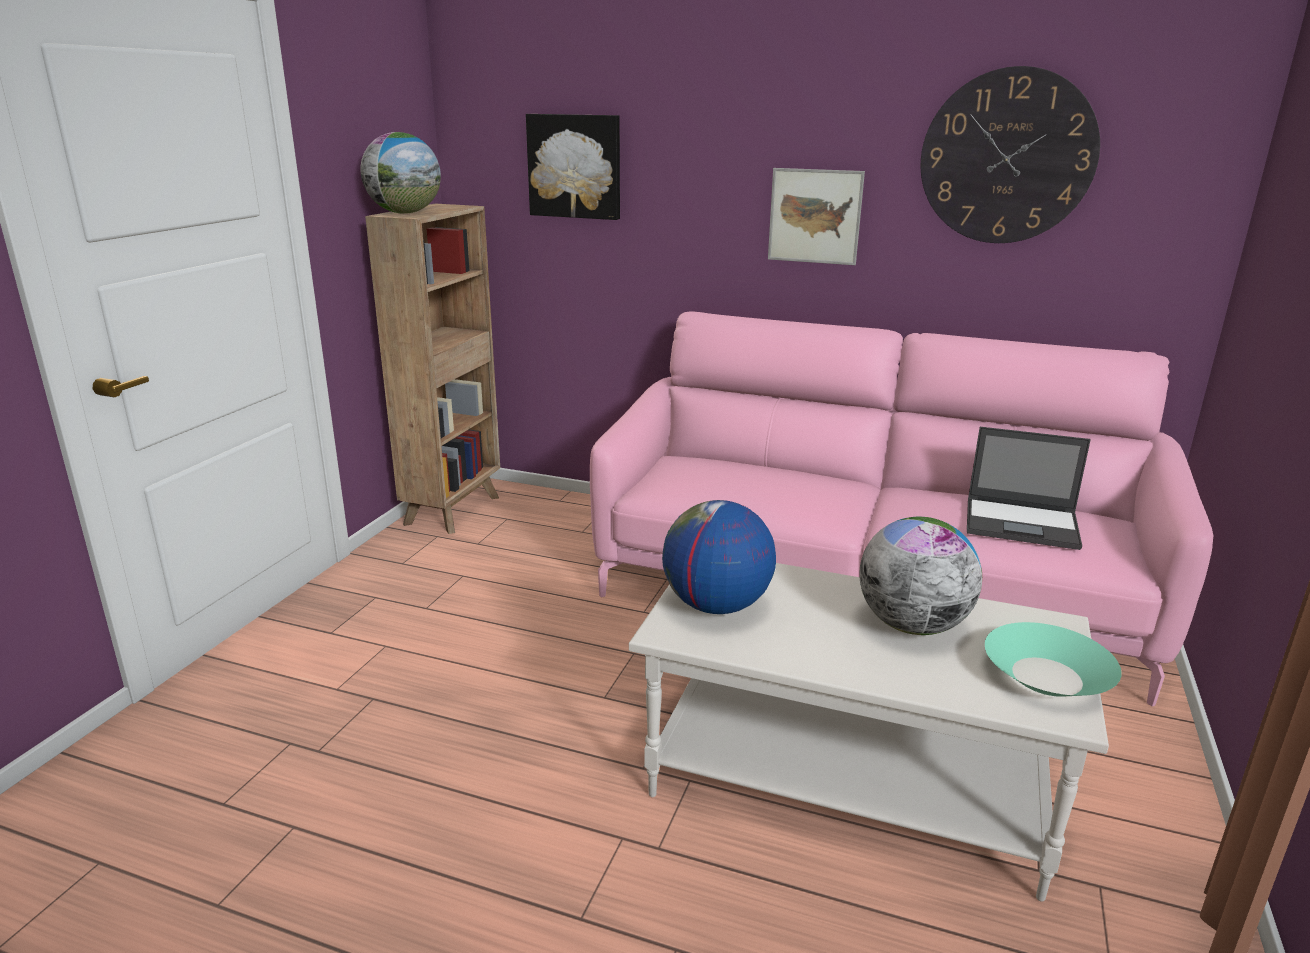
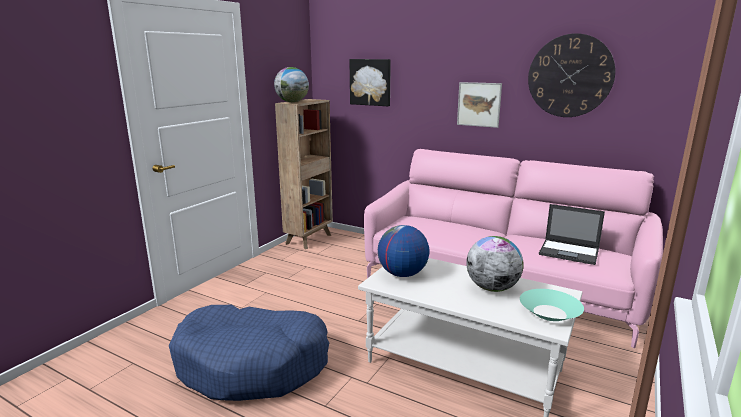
camera: 10 degrees right, 5 degrees down
none -> blue dog bed [169,305,329,401]

